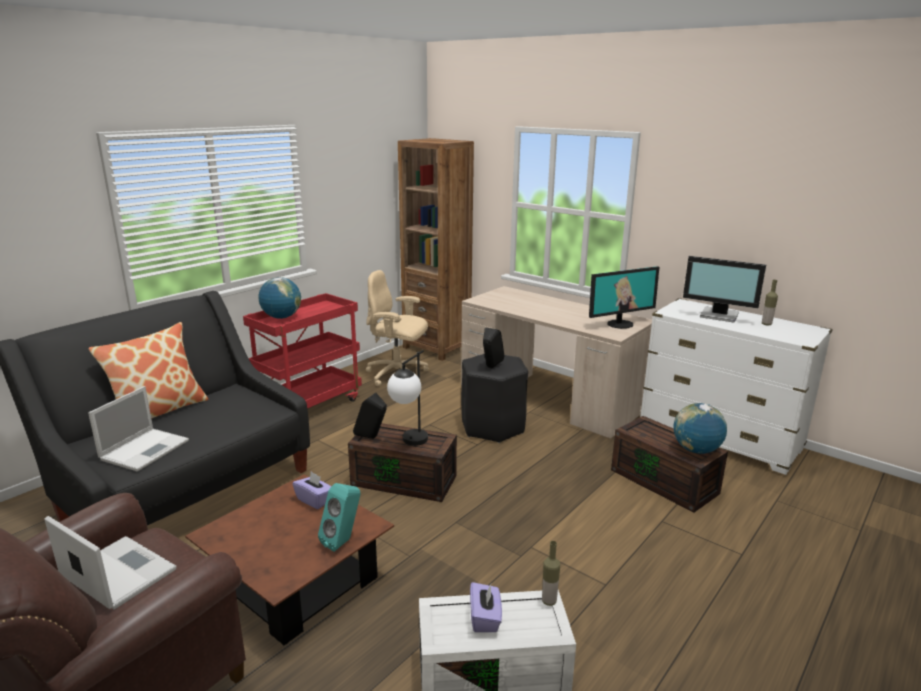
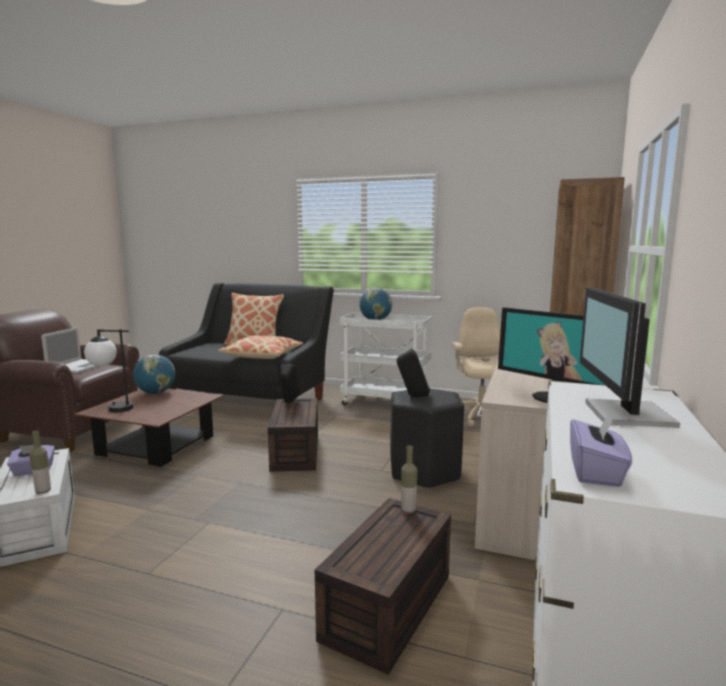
camera: 70 degrees right, 10 degrees down
laptop [88,386,189,472] -> none
red cart [243,293,362,408] -> white cart [339,312,432,406]
purple tissue box [293,472,331,509] -> purple tissue box moved to [570,413,632,487]
turquoise speaker [318,483,360,552] -> none
table lamp [387,350,428,446] -> table lamp moved to [84,329,133,412]
globe [673,403,727,454] -> globe moved to [133,354,175,394]
bottle [762,280,778,326] -> bottle moved to [401,445,418,514]
none -> pillow [218,335,304,359]

